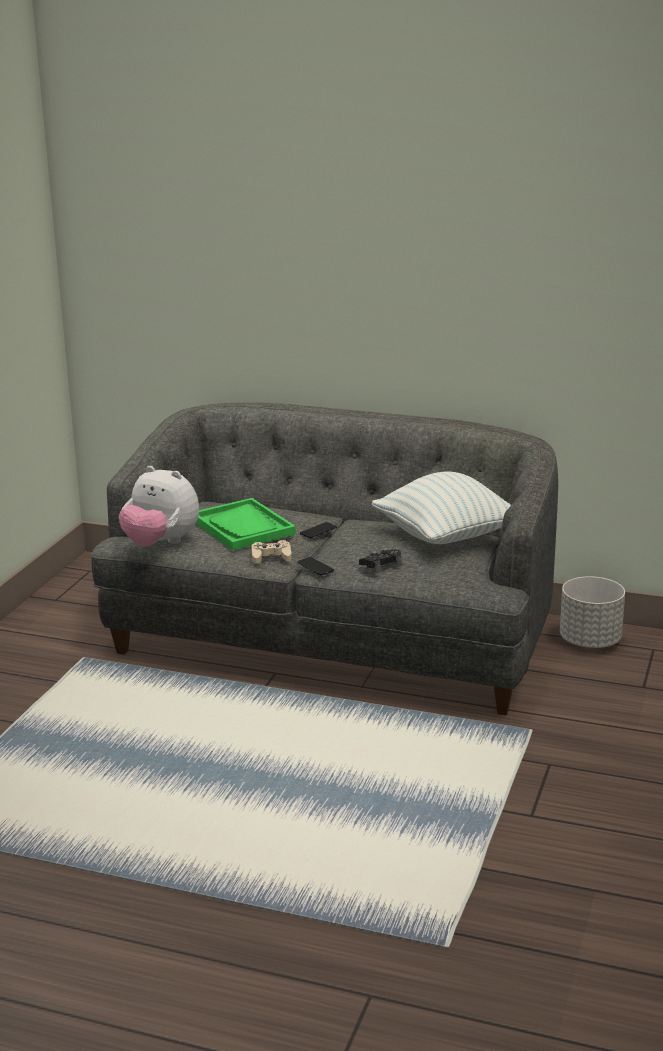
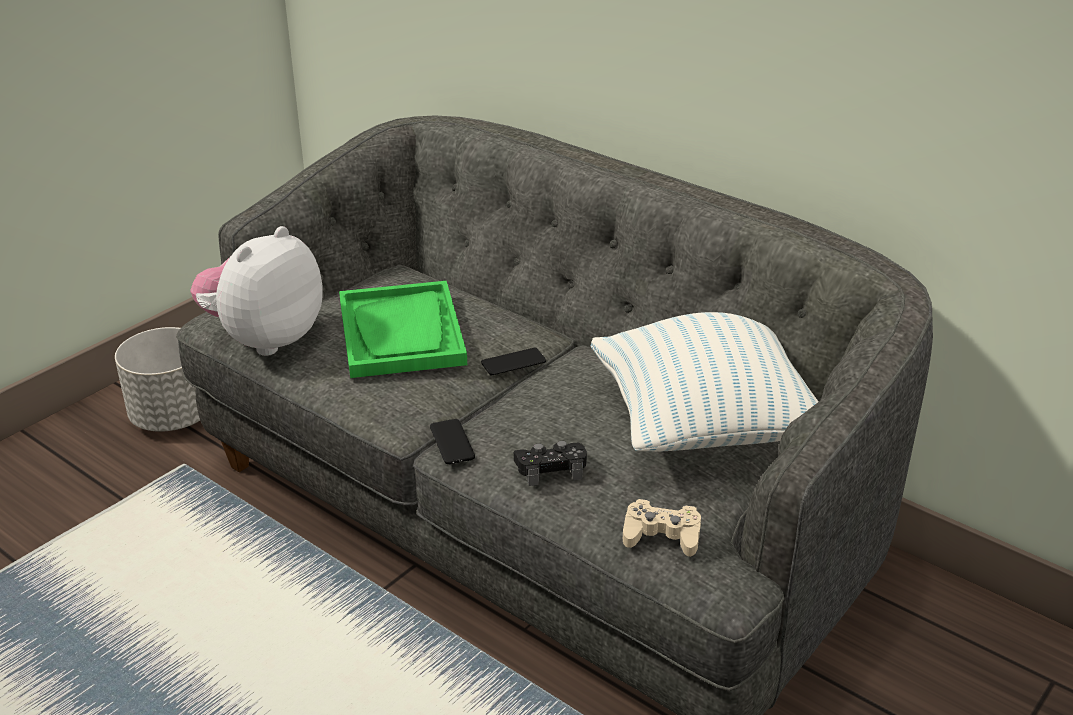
camera: 20 degrees right, 10 degrees up
plush toy [119,466,199,546] -> plush toy turned 75 degrees clockwise [190,226,322,356]
beige game controller [251,540,292,564] -> beige game controller moved to [623,499,701,557]
grey planter [560,576,625,648] -> grey planter moved to [115,327,200,432]

